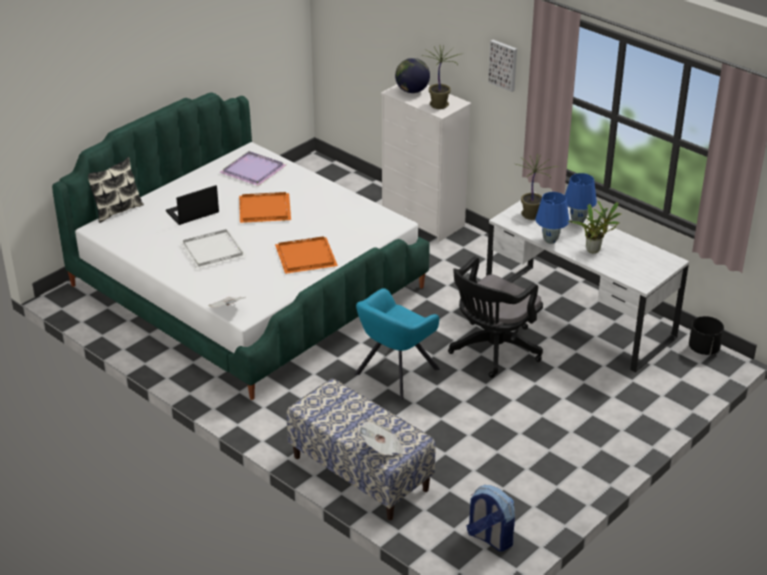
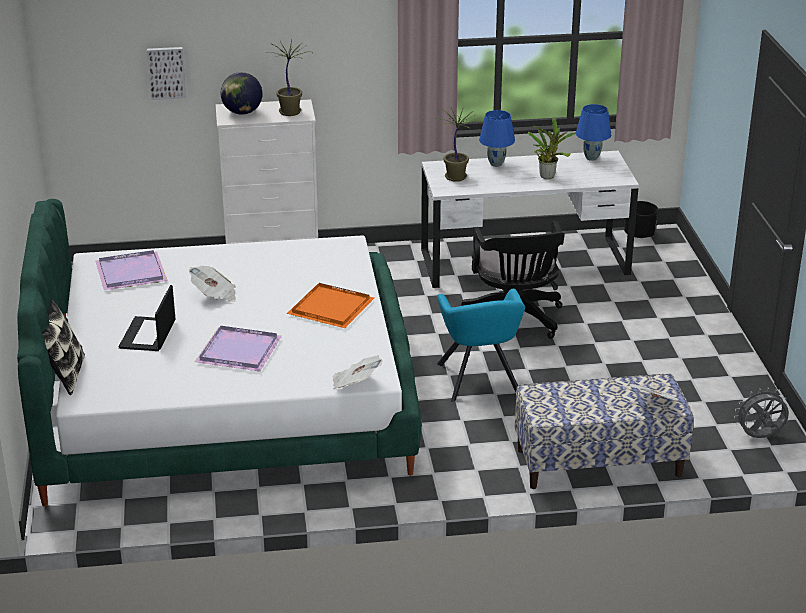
camera: 50 degrees left, 5 degrees down
white tray [179,229,247,269] -> purple tray [195,326,282,371]
orange tray [239,192,291,223] -> newspaper [189,266,236,302]
backpack [466,485,515,551] -> grey fan [734,388,789,438]
picture [488,40,517,92] -> picture moved to [147,47,186,100]
blue table lamp [535,192,570,244] -> blue table lamp moved to [576,104,611,161]

